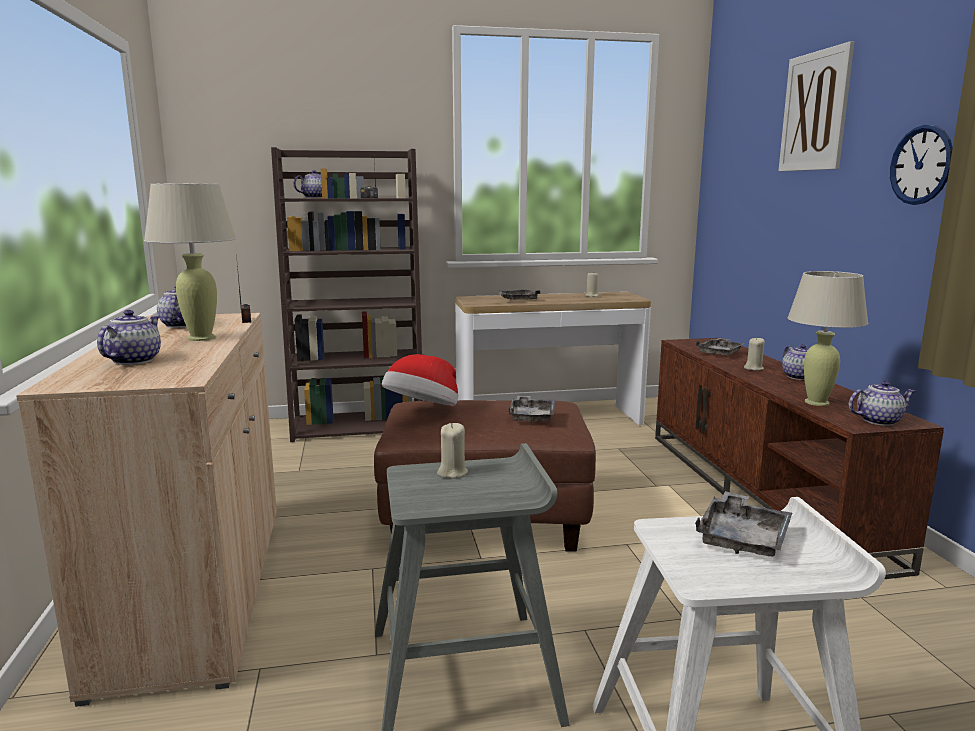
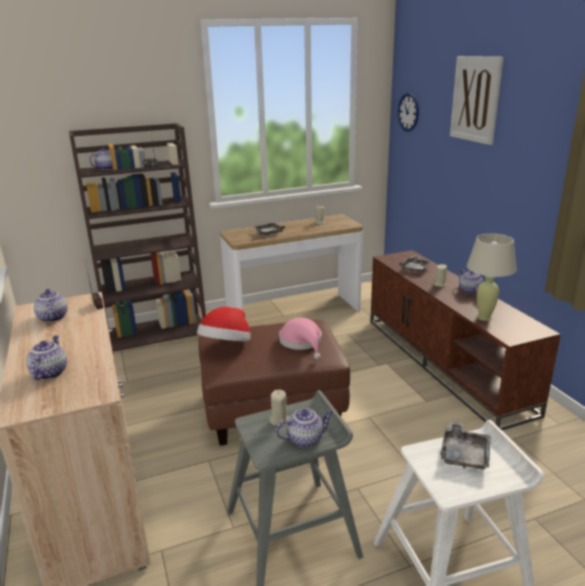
camera: 10 degrees left, 10 degrees up
beige table lamp [144,184,236,341] -> none
grey tray [508,395,555,423] -> pink hat [279,318,322,359]
teapot [849,381,915,426] -> teapot moved to [276,408,333,447]
wall clock [890,125,953,205] -> wall clock moved to [398,93,419,132]

